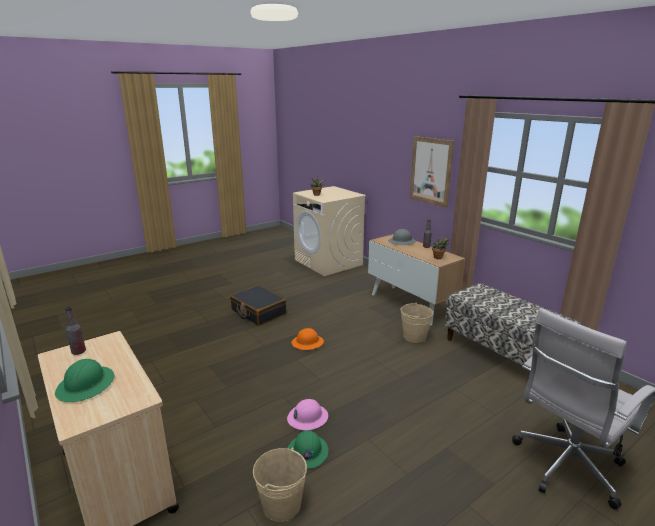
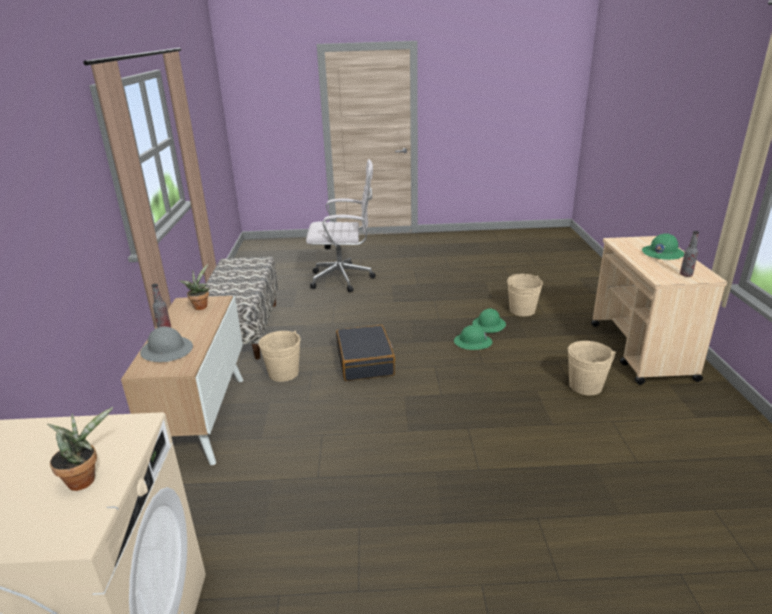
camera: 145 degrees left, 5 degrees up
black suitcase [230,285,286,326] -> black suitcase moved to [336,325,395,381]
pink hard hat [287,399,328,430] -> green hard hat [454,325,492,350]
orange hard hat [292,328,324,350] -> none
picture [410,136,454,208] -> none
none -> beige bucket [568,341,616,395]

